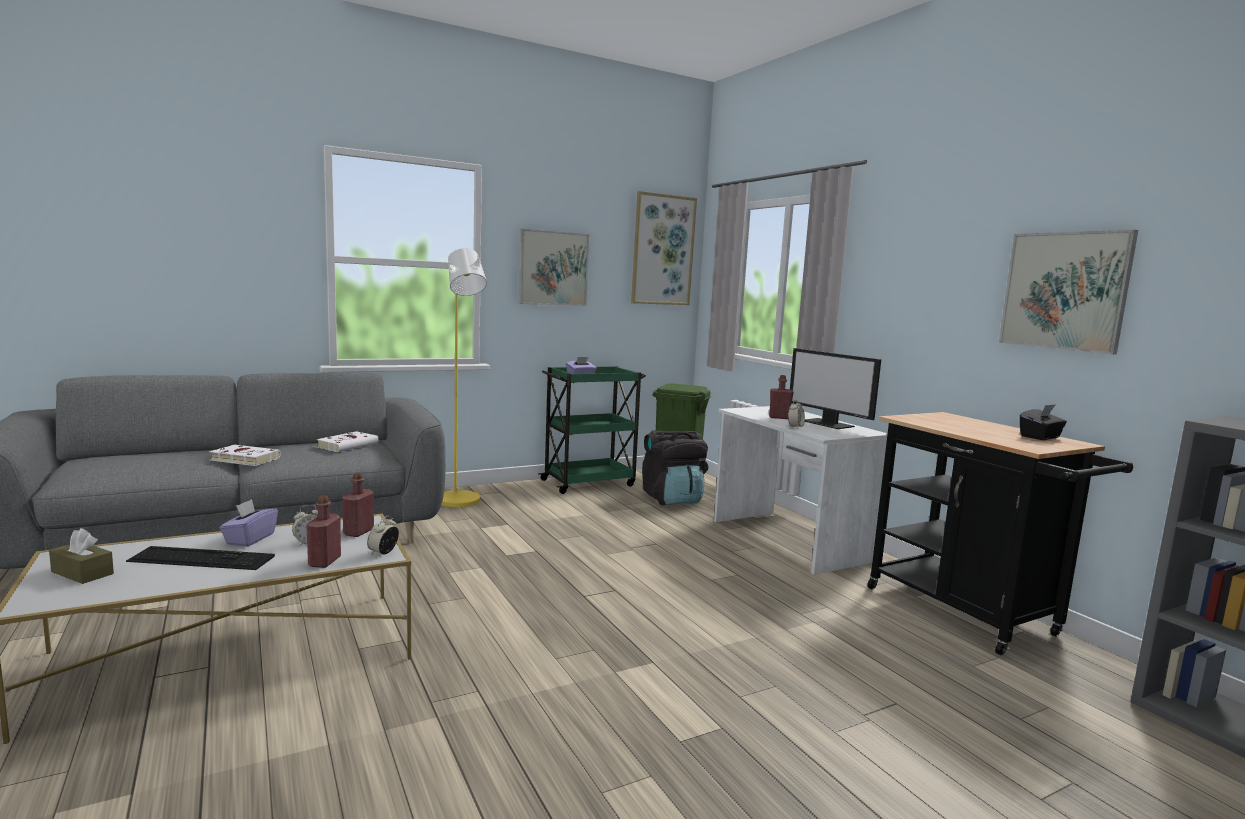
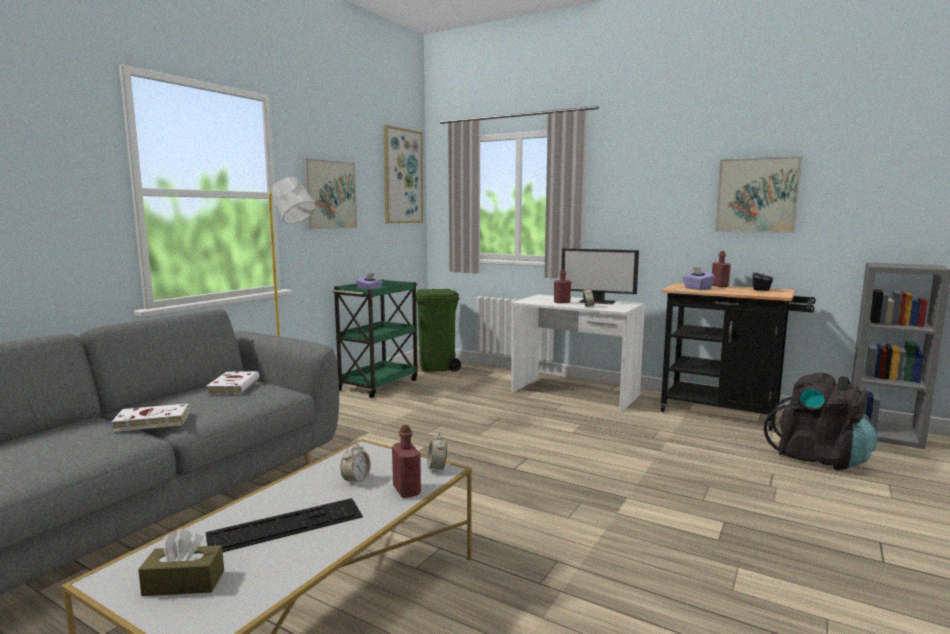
camera: 30 degrees left, 0 degrees up
purple tissue box [219,499,278,547] -> purple tissue box moved to [682,267,715,290]
red bottle [342,472,374,537] -> red bottle moved to [712,251,731,287]
black backpack [642,430,708,505] -> black backpack moved to [764,372,877,470]

